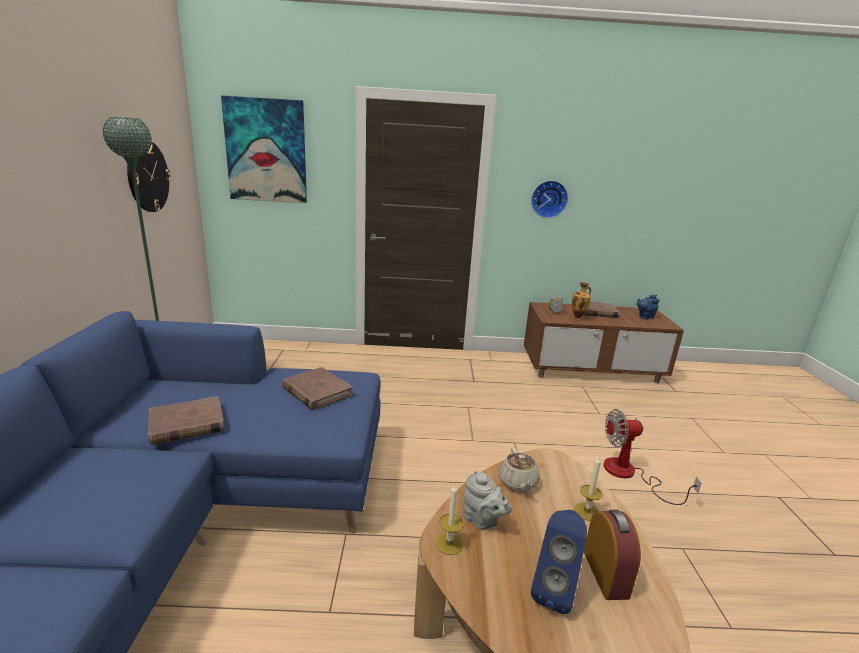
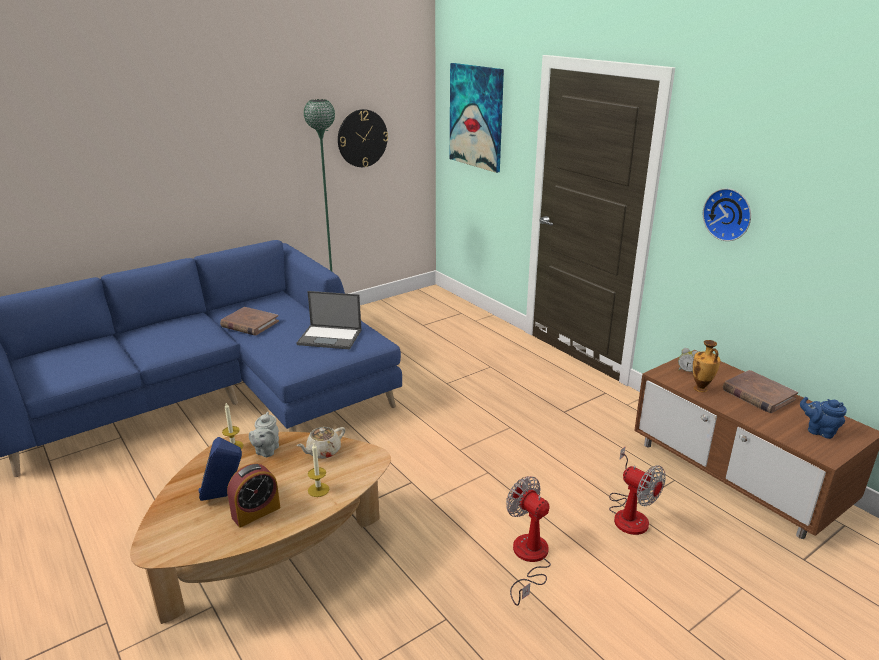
camera: 55 degrees right, 5 degrees up
brown book [282,367,353,410] -> laptop [297,291,362,350]
none -> fan [609,446,666,535]

